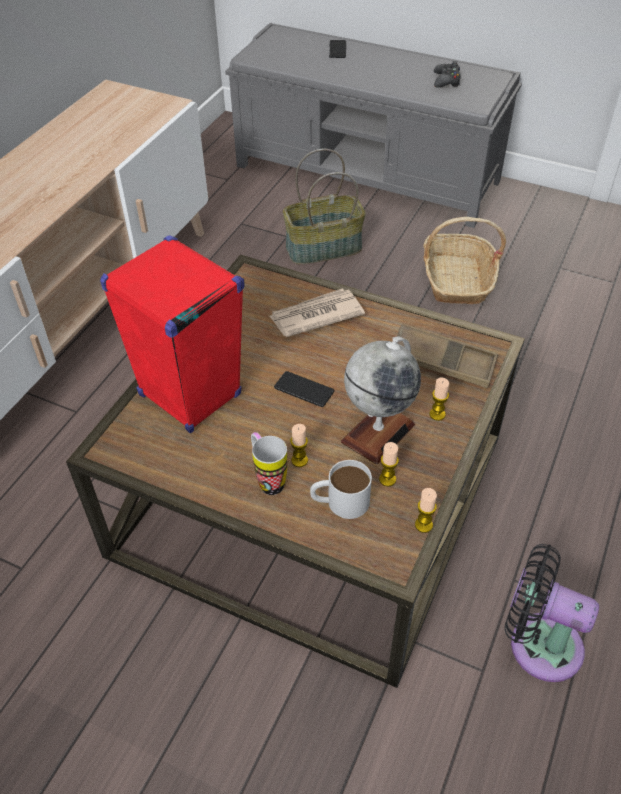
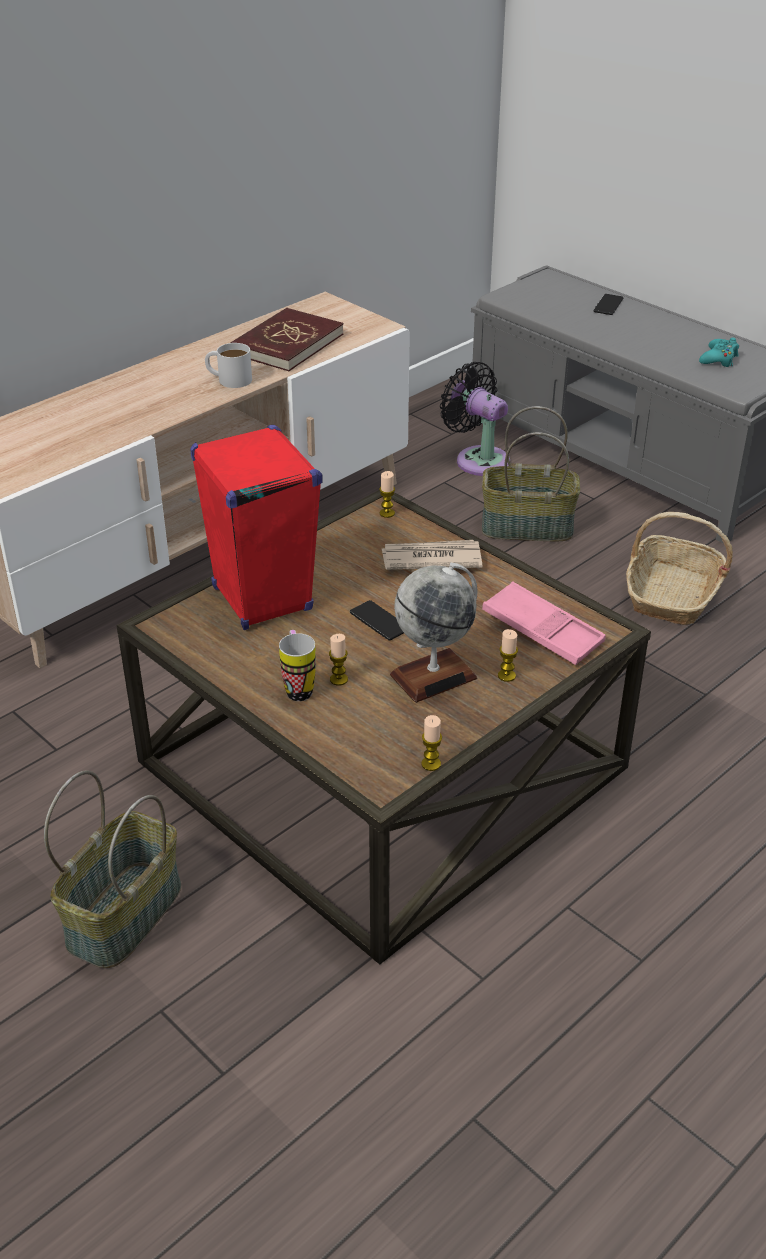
camera: 20 degrees right, 10 degrees down
white mug [310,460,372,519] -> white mug moved to [205,343,252,388]
candle [379,442,399,486] -> candle moved to [379,471,395,518]
brown tray [396,323,498,388] -> pink tray [482,581,606,665]
black game controller [434,61,461,88] -> turquoise game controller [699,338,739,367]
black fan [504,544,599,682] -> black fan moved to [440,362,510,476]
none -> basket [44,770,181,968]
none -> red book [231,308,344,371]

